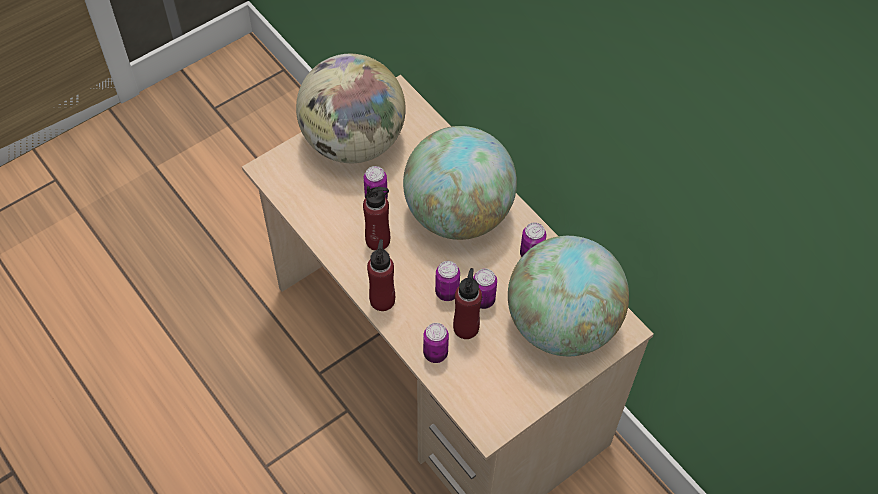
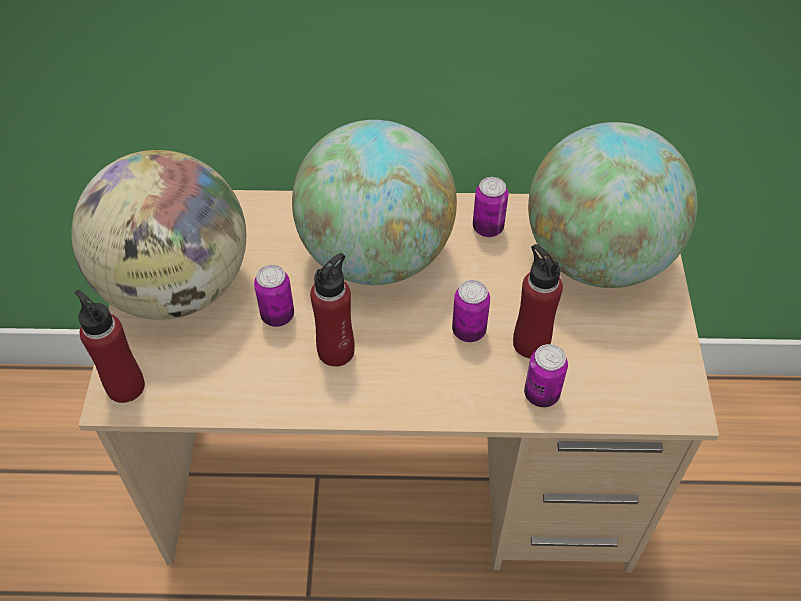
camera: 50 degrees left, 5 degrees down
red bottle [367,239,395,311] -> red bottle moved to [75,290,145,403]
can [473,269,497,309] -> none

